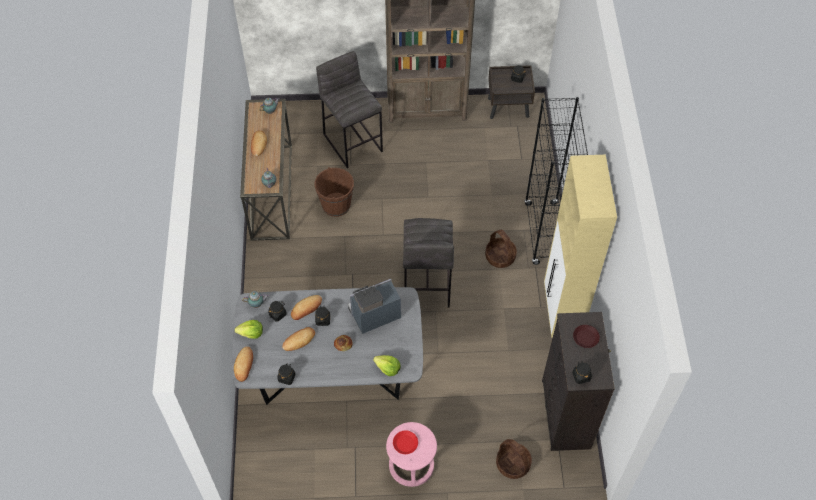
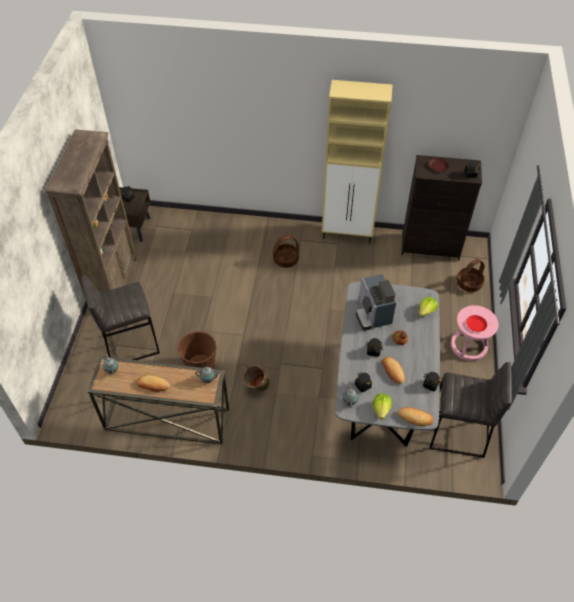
camera: 80 degrees left, 5 degrees down
bread [291,295,322,320] -> none
grey stool [403,218,454,308] -> grey stool moved to [429,362,512,458]
black bookcase [524,97,588,265] -> none
none -> green bucket [243,365,270,391]

